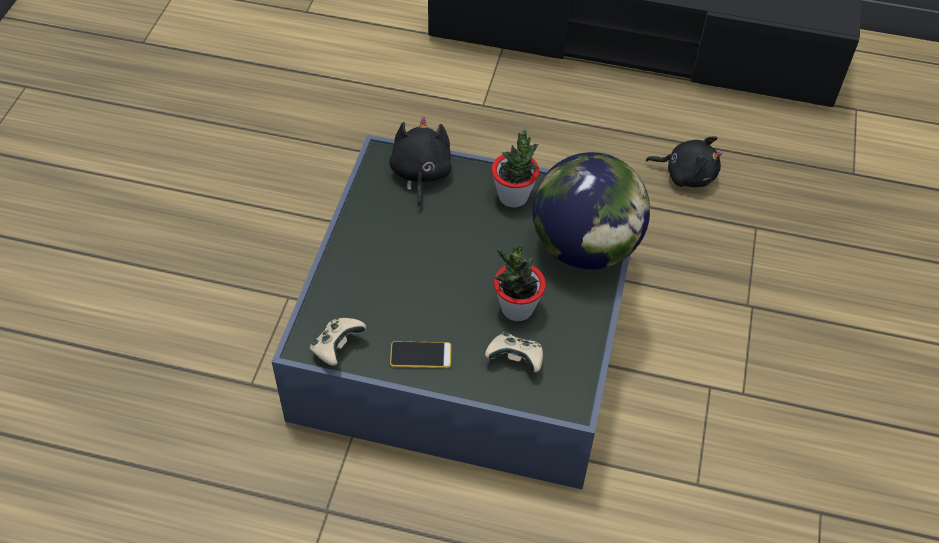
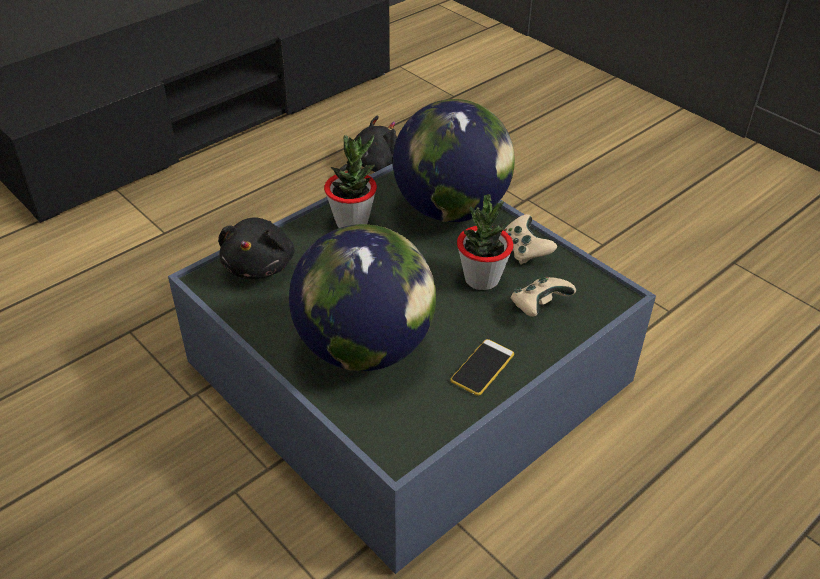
camera: 55 degrees left, 10 degrees down
beige game controller [310,318,366,366] -> beige game controller moved to [504,214,557,265]
black plush toy [389,116,452,208] -> black plush toy turned 120 degrees counterclockwise [218,217,295,279]
none -> globe [289,224,436,371]

